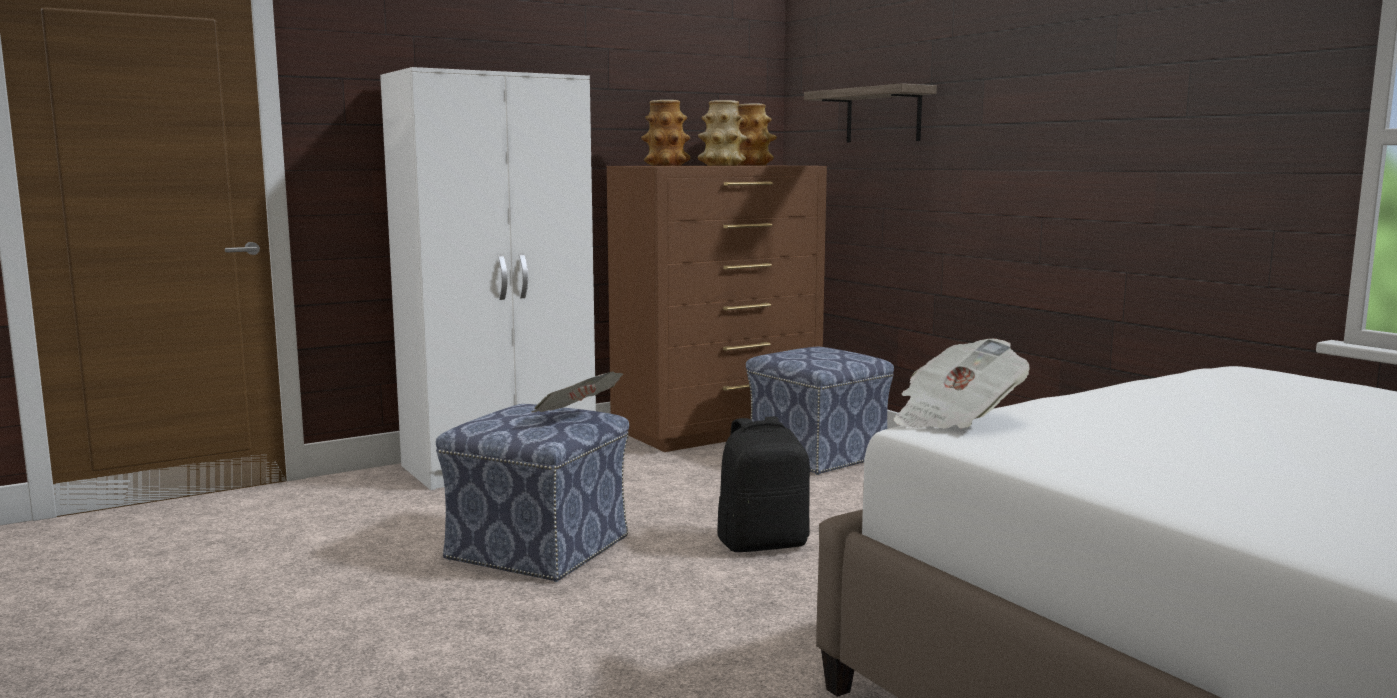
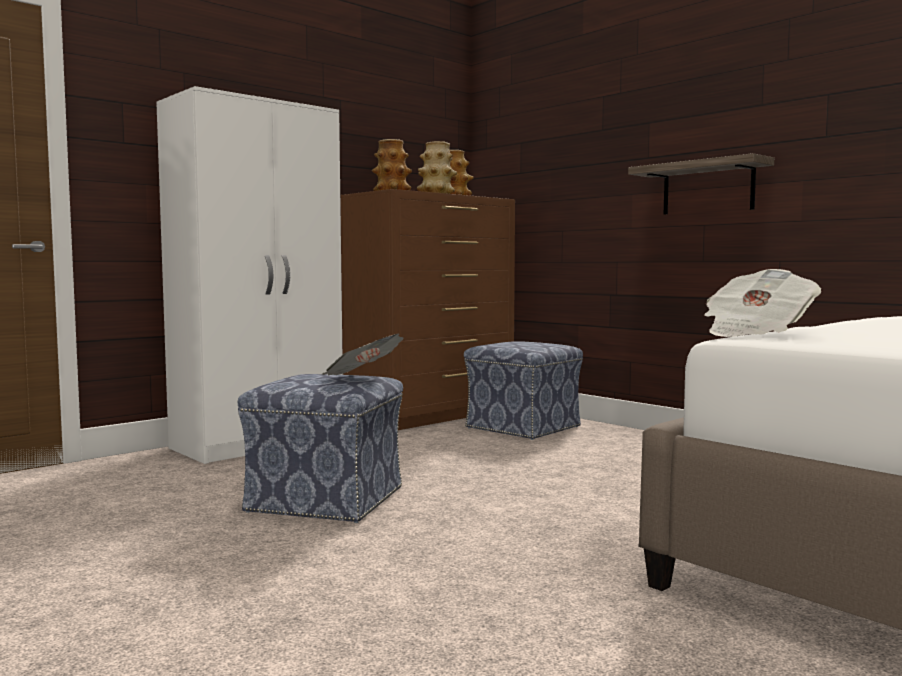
camera: 10 degrees left, 5 degrees down
black backpack [717,416,810,552] -> none
shelf [804,83,937,143] -> shelf moved to [628,153,774,215]

